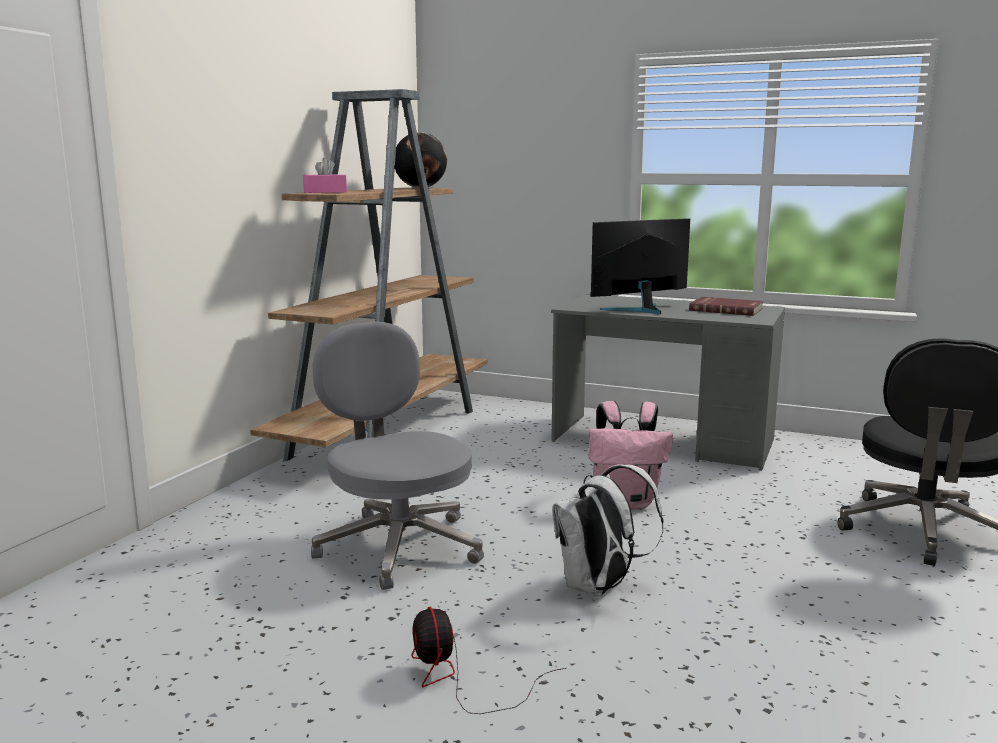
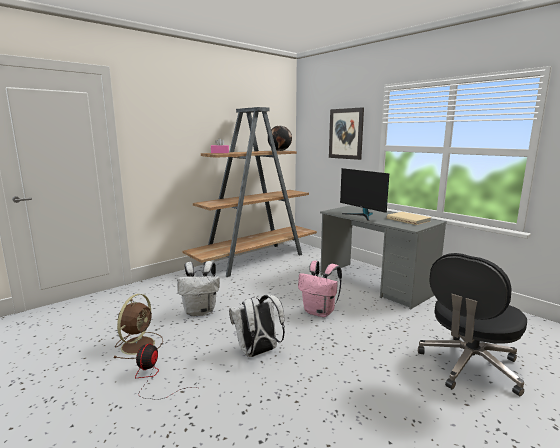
camera: 25 degrees right, 0 degrees up
grey office chair [311,322,484,590] -> white backpack [177,261,220,316]
monitor [590,218,690,314] -> monitor turned 120 degrees counterclockwise [340,168,389,221]
red book [689,297,763,316] -> beige book [387,212,431,225]
none -> brown fan [114,294,163,359]
none -> picture [329,107,364,160]

